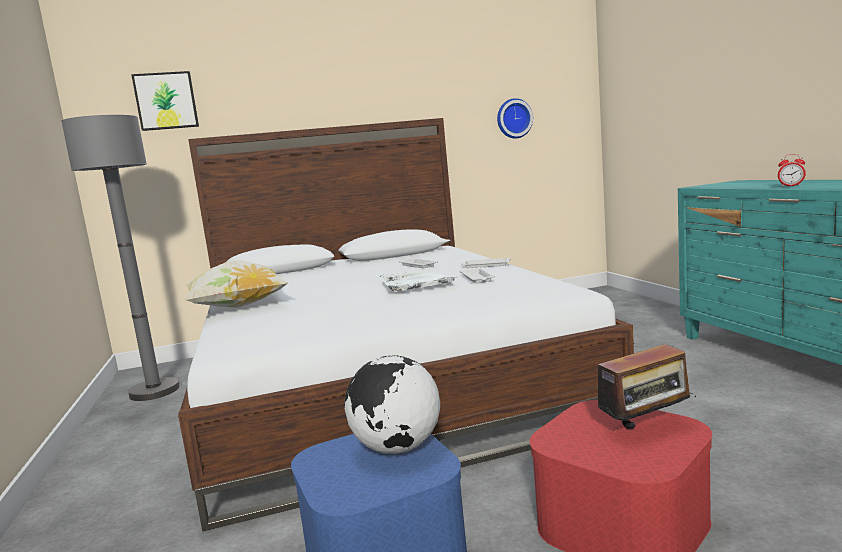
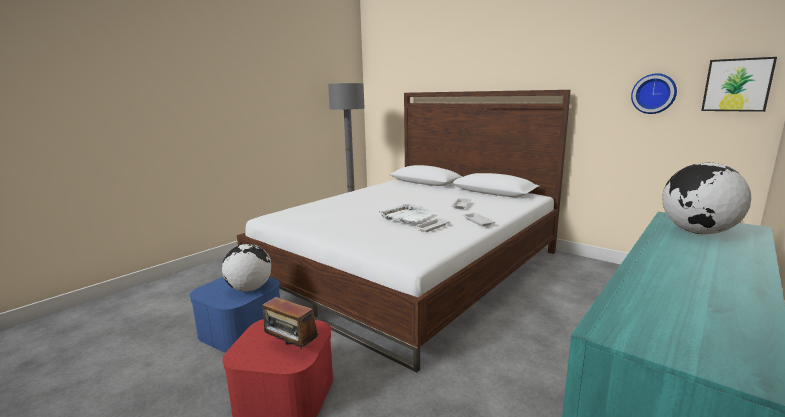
camera: 55 degrees right, 5 degrees up
picture [131,71,199,131] -> picture moved to [701,57,777,112]
pillow [185,260,288,308] -> none
alarm clock [778,154,806,187] -> none
none -> globe [662,162,751,234]

